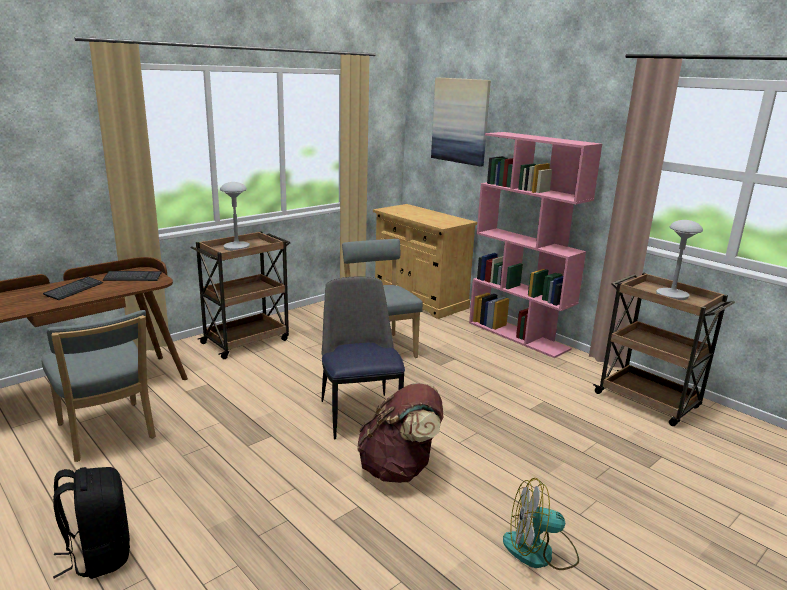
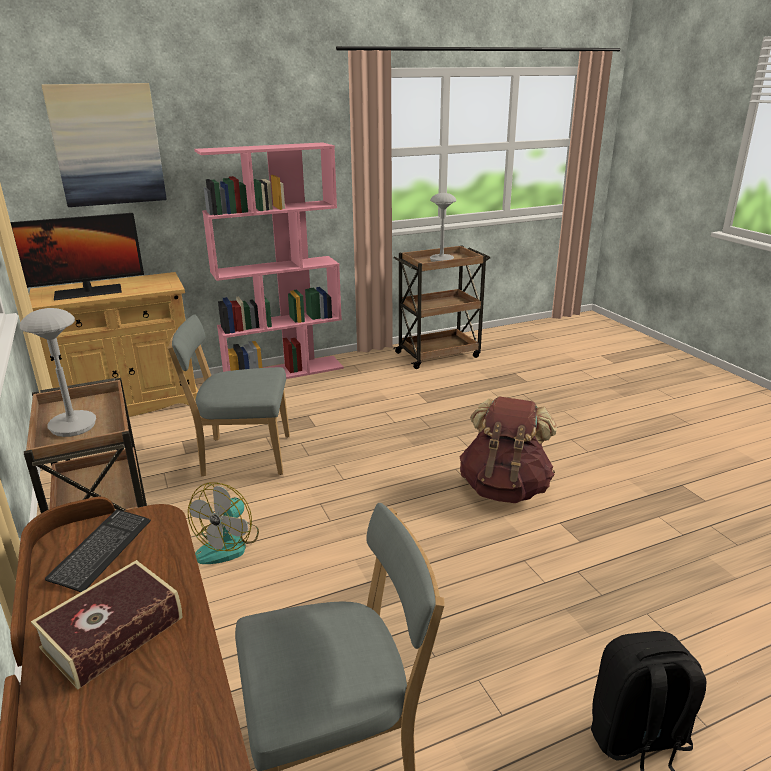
camera: 70 degrees left, 5 degrees up
keyboard [43,277,103,300] -> book [31,560,183,689]
chair [322,276,405,439] -> none
fan [503,478,579,570] -> fan moved to [188,482,259,564]
none -> monitor [10,213,144,300]

